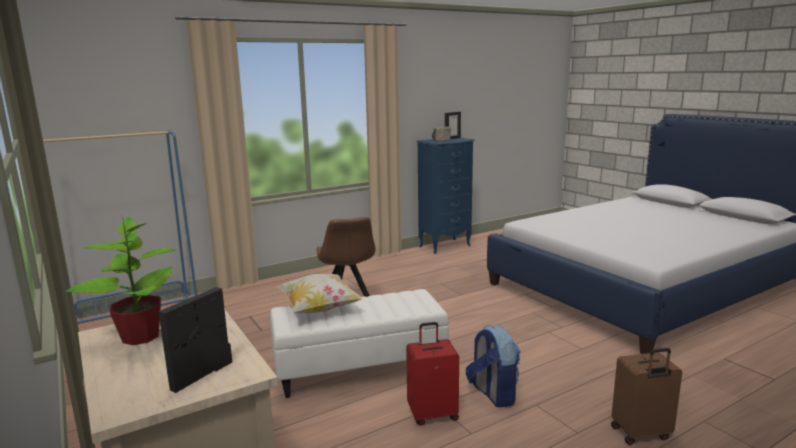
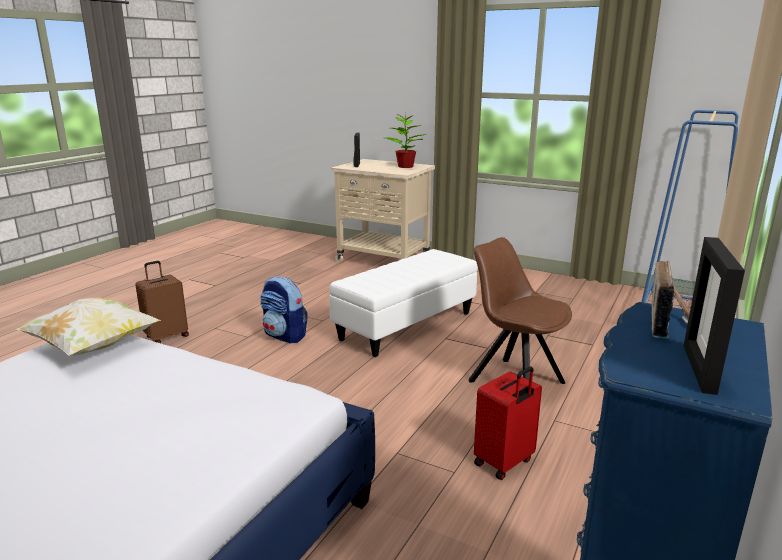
camera: 150 degrees right, 5 degrees up
pillow [276,274,364,313] -> pillow moved to [16,297,161,356]
red suitcase [406,322,459,426] -> red suitcase moved to [474,367,542,480]

